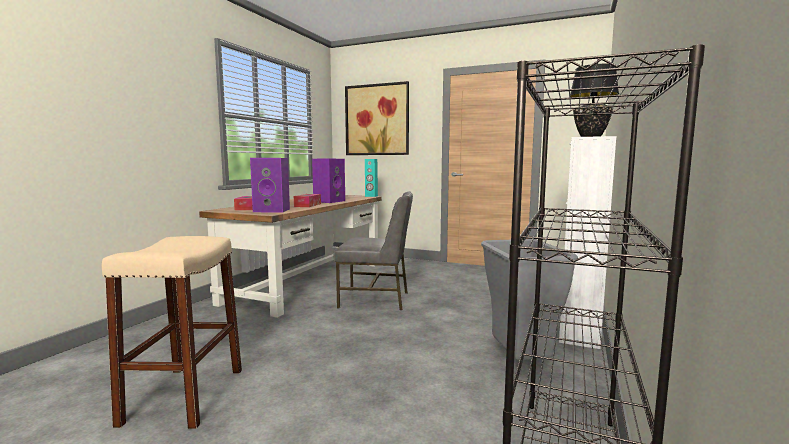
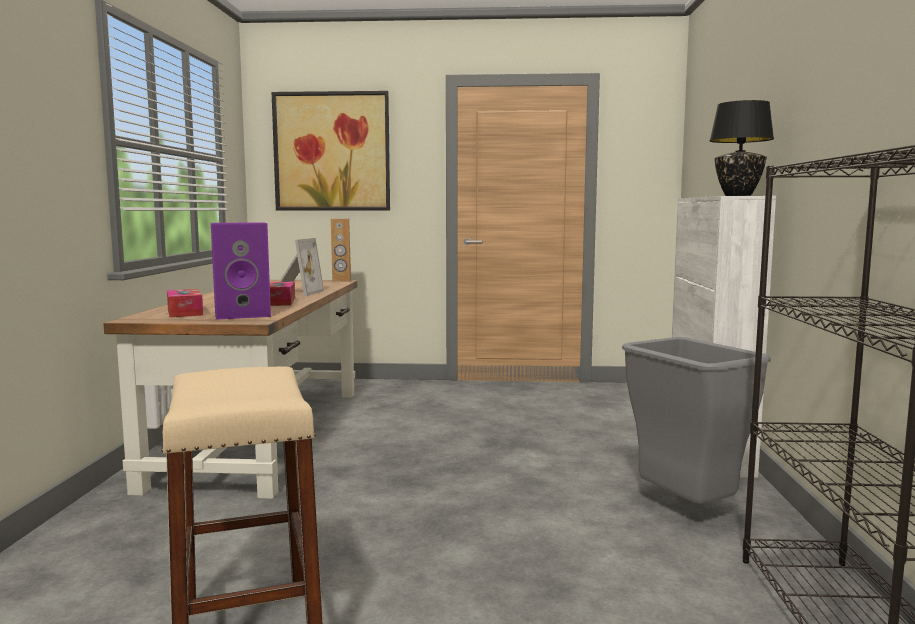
camera: 20 degrees left, 0 degrees up
purple speaker [312,159,345,203] -> picture frame [279,238,324,296]
grey chair [333,192,413,310] -> none
turquoise speaker [365,159,378,197] -> brown speaker [331,218,351,282]

